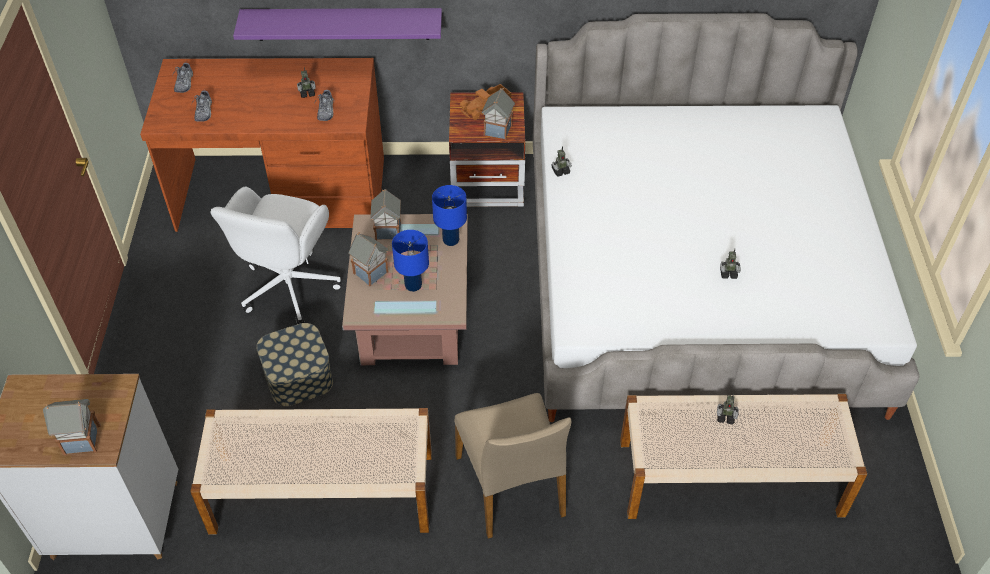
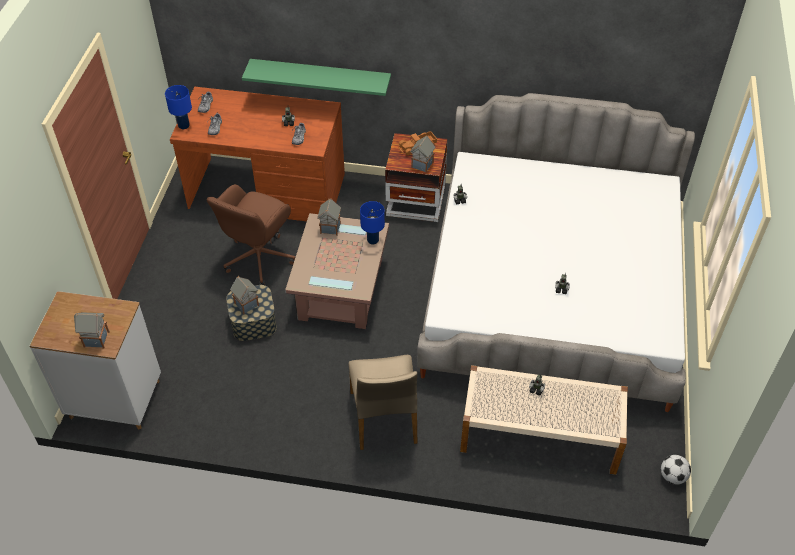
camera: 10 degrees right, 0 degrees up
beige bench [190,408,432,534] -> none
white office chair [210,187,341,324] -> brown office chair [207,184,295,285]
purple shelf [233,8,442,41] -> green shelf [242,59,391,96]
toy house [348,232,388,286] -> toy house moved to [230,276,259,315]
blue table lamp [392,230,429,292] -> blue table lamp moved to [165,85,192,129]
none -> football [661,455,691,485]

